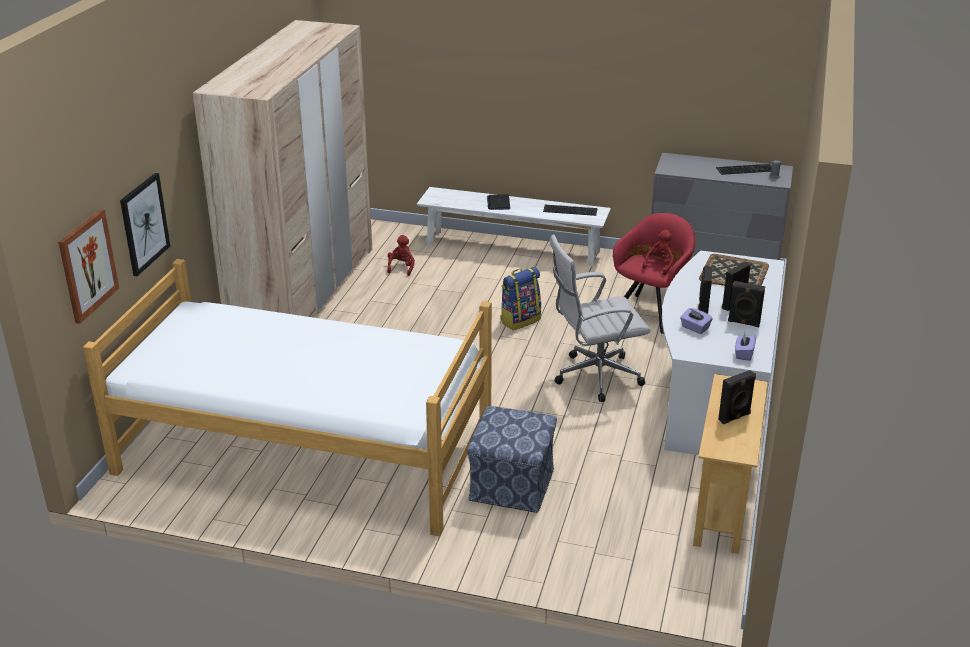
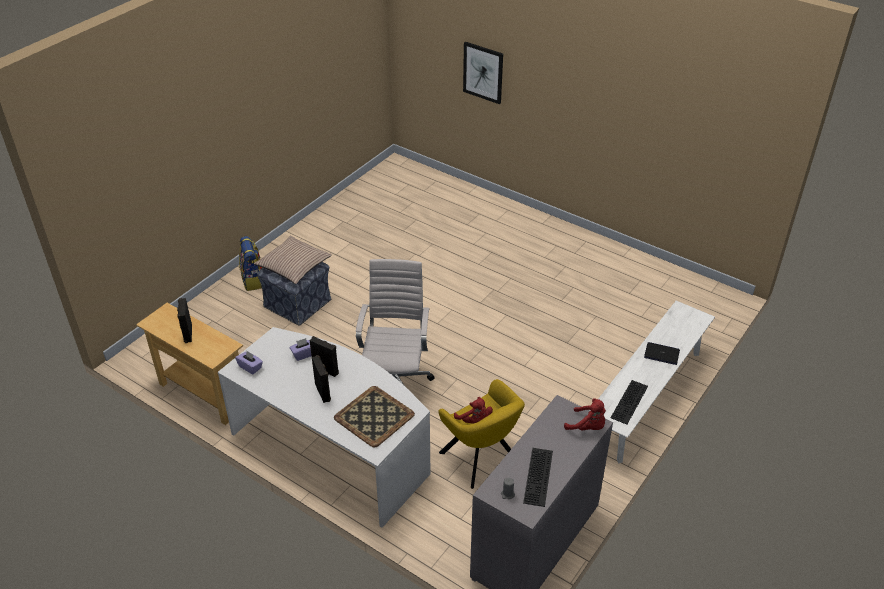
camera: 110 degrees right, 10 degrees up
picture [58,209,119,324] -> none
bed [83,259,492,536] -> none
beige wardrobe [193,20,372,318] -> none
red plush toy [387,235,415,276] -> red plush toy moved to [564,398,606,430]
backpack [501,267,541,330] -> backpack moved to [239,236,263,291]
red armchair [613,213,696,334] -> yellow armchair [438,379,525,489]
black speaker [728,281,765,327] -> none
none -> pillow [254,236,332,284]

